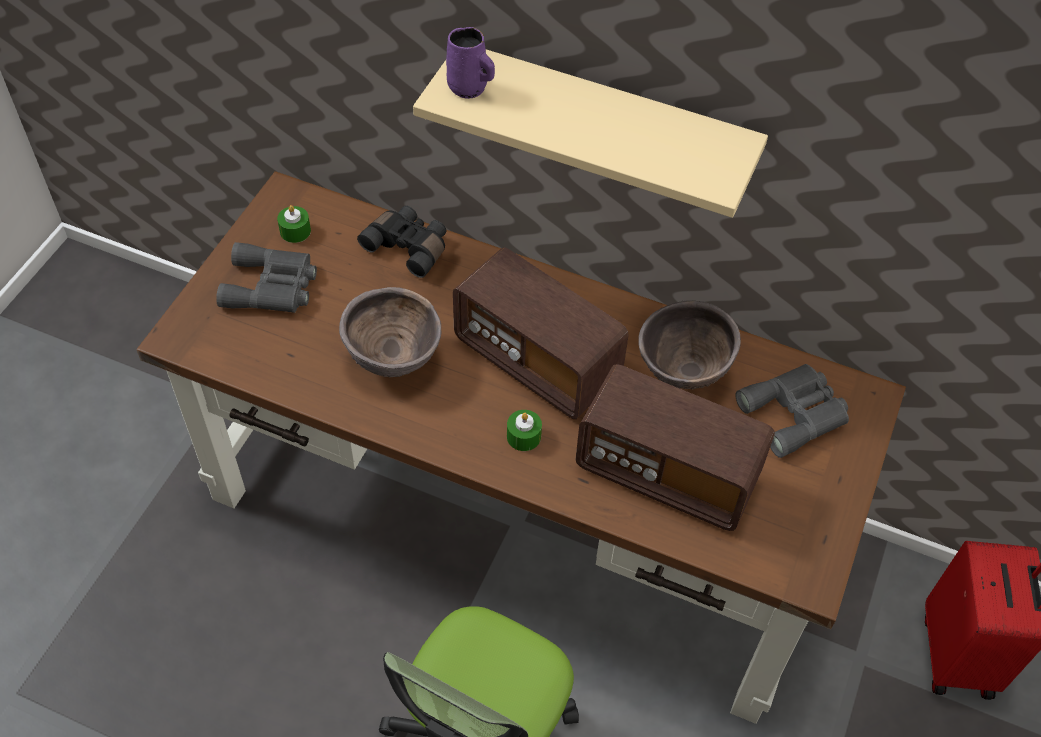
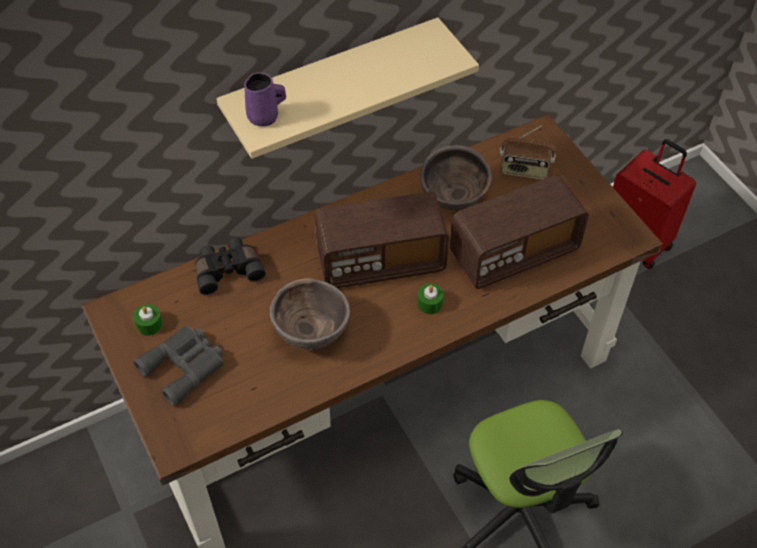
camera: 50 degrees left, 0 degrees up
grey binoculars [736,364,849,458] -> radio [499,126,556,180]

